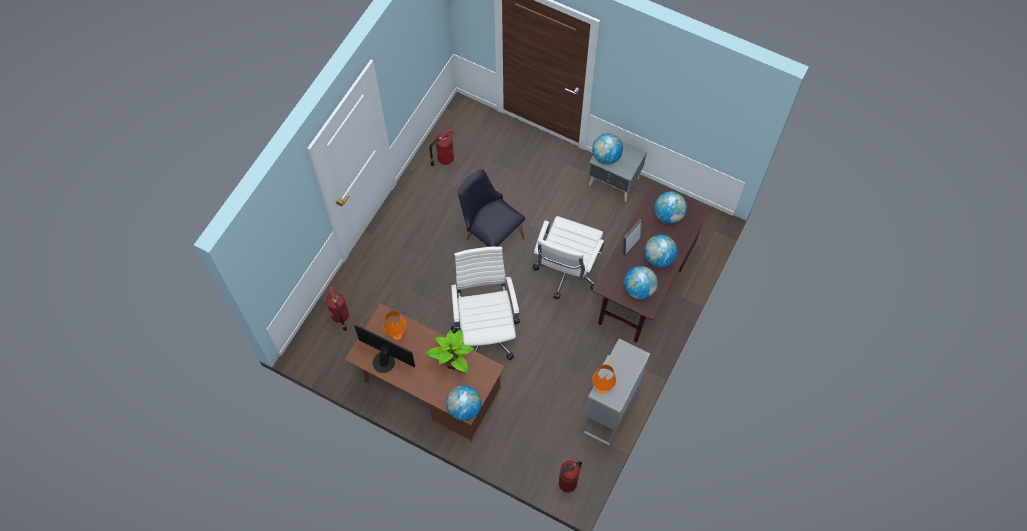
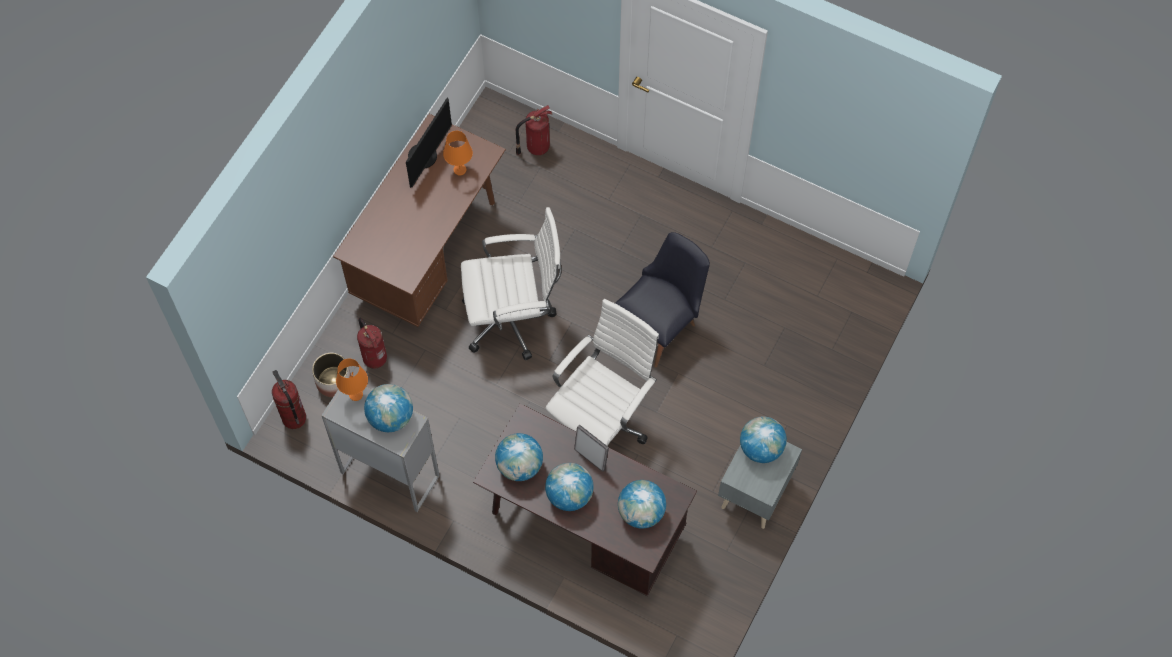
camera: 90 degrees right, 0 degrees up
potted plant [425,329,474,373] -> none
fire extinguisher [429,128,454,166] -> fire extinguisher moved to [357,318,387,368]
globe [446,385,481,421] -> globe moved to [364,384,413,432]
white office chair [533,216,605,300] -> white office chair turned 105 degrees clockwise [546,299,659,446]
none -> planter [312,353,351,397]

